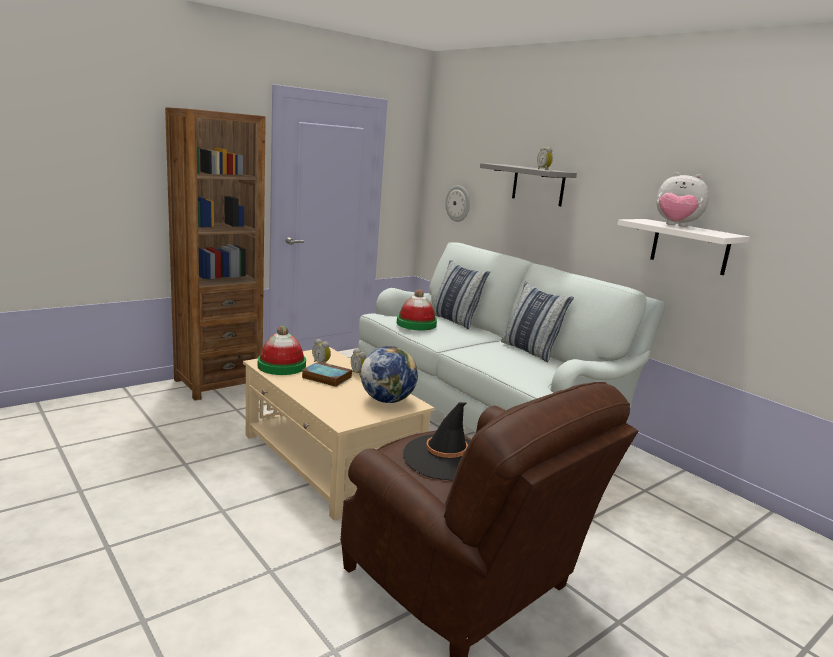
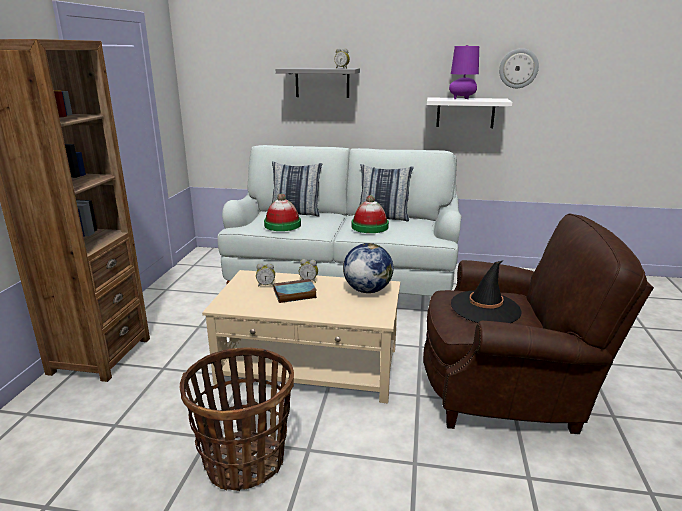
camera: 40 degrees left, 5 degrees up
hat [258,326,306,375] -> hat moved to [352,195,389,233]
wall clock [445,185,470,222] -> wall clock moved to [499,48,539,88]
plush toy [656,172,709,227] -> purple table lamp [449,45,479,99]
none -> basket [180,347,294,491]

